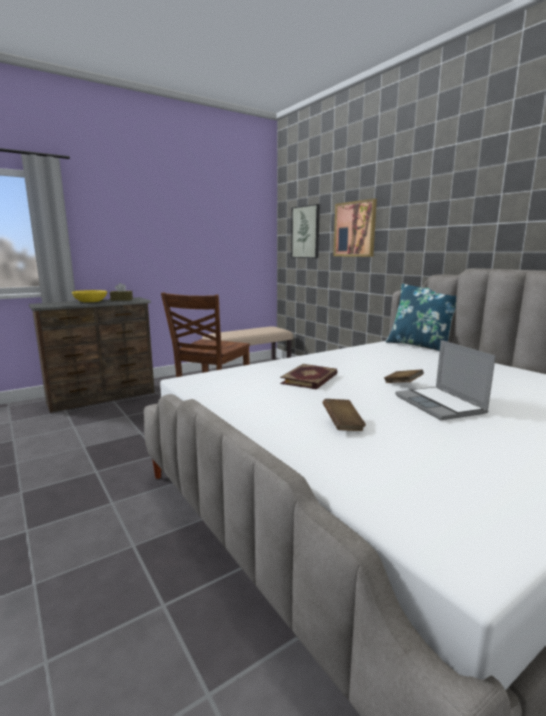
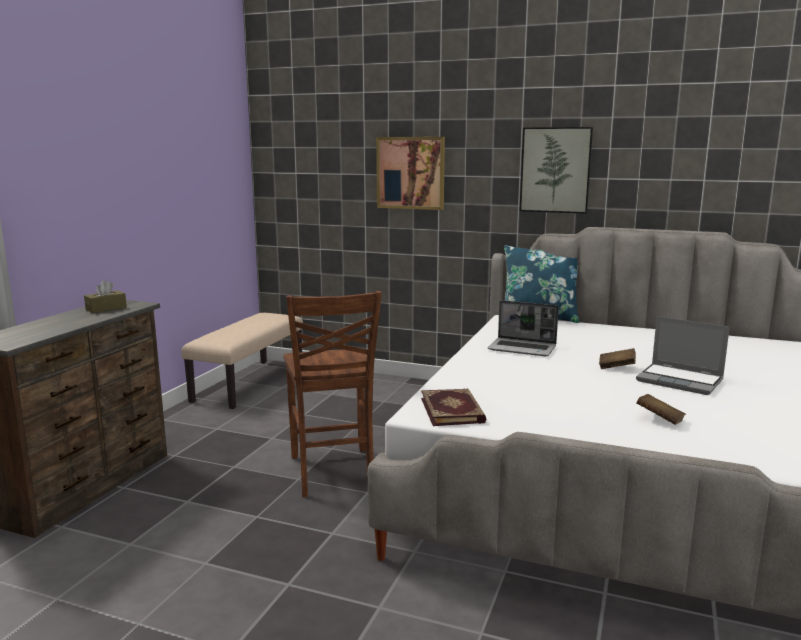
camera: 35 degrees left, 0 degrees up
yellow bowl [72,290,107,302] -> none
book [280,364,337,389] -> book moved to [421,389,487,426]
picture [291,204,320,258] -> picture moved to [520,127,593,214]
none -> laptop [488,300,559,356]

